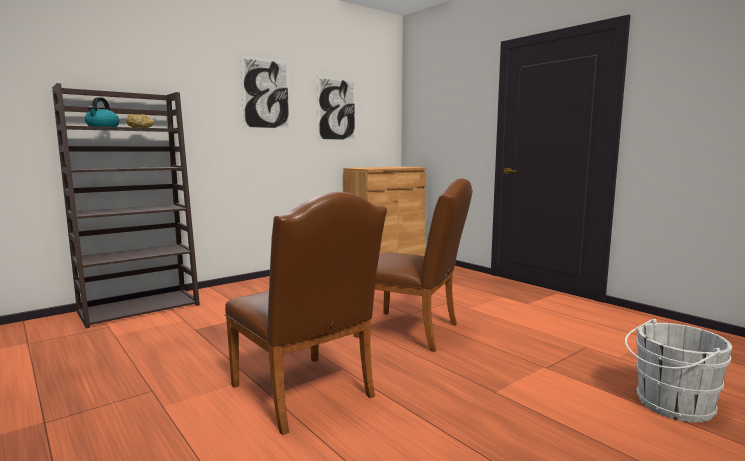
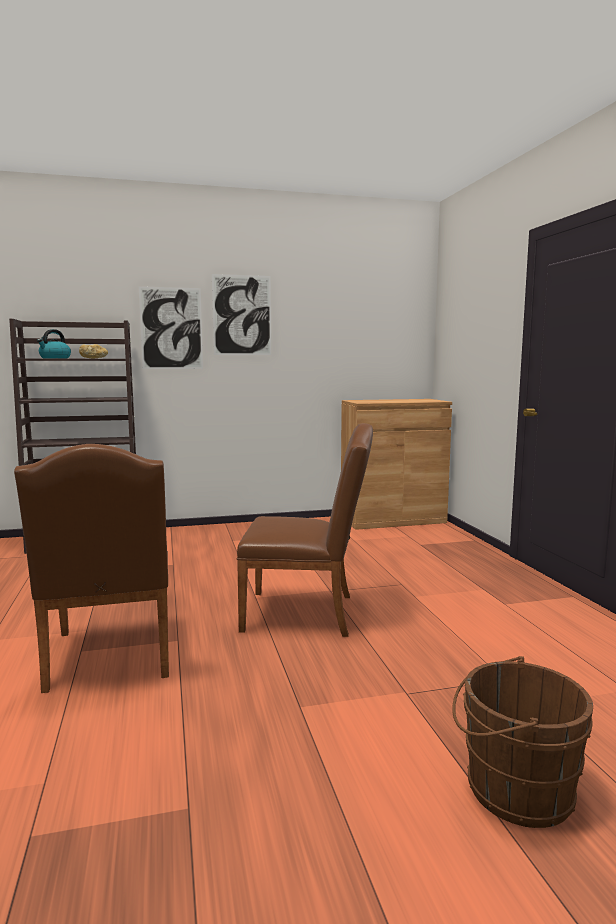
camera: 25 degrees right, 0 degrees up
picture [317,76,356,141] -> picture moved to [139,286,203,369]
brown chair [354,178,473,352] -> brown chair turned 45 degrees counterclockwise [237,423,373,637]
white bucket [625,319,732,422] -> brown bucket [453,656,593,828]

